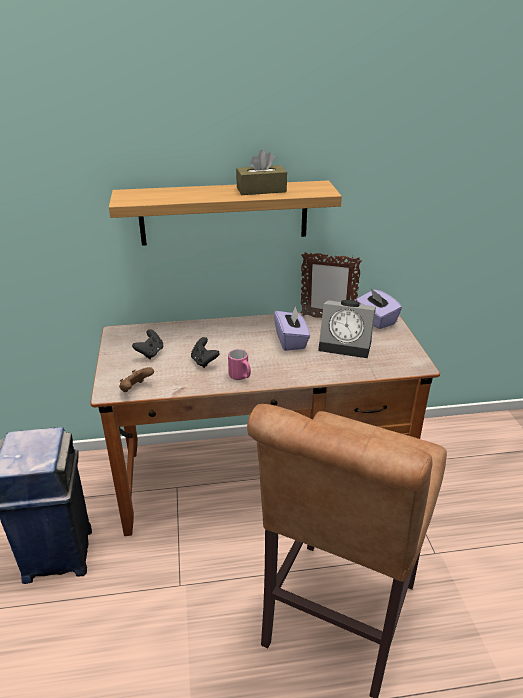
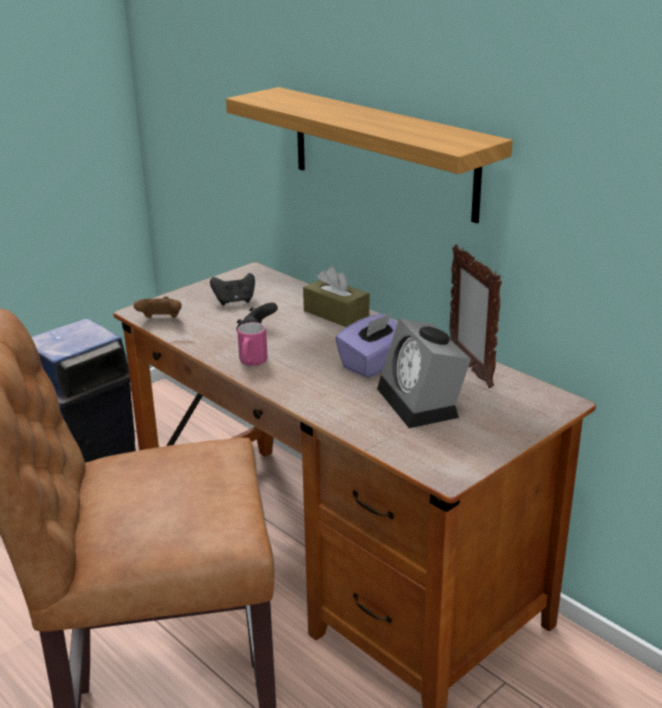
camera: 55 degrees right, 5 degrees down
brown tissue box [236,150,287,195] -> brown tissue box moved to [303,266,369,327]
purple tissue box [355,289,402,329] -> none

